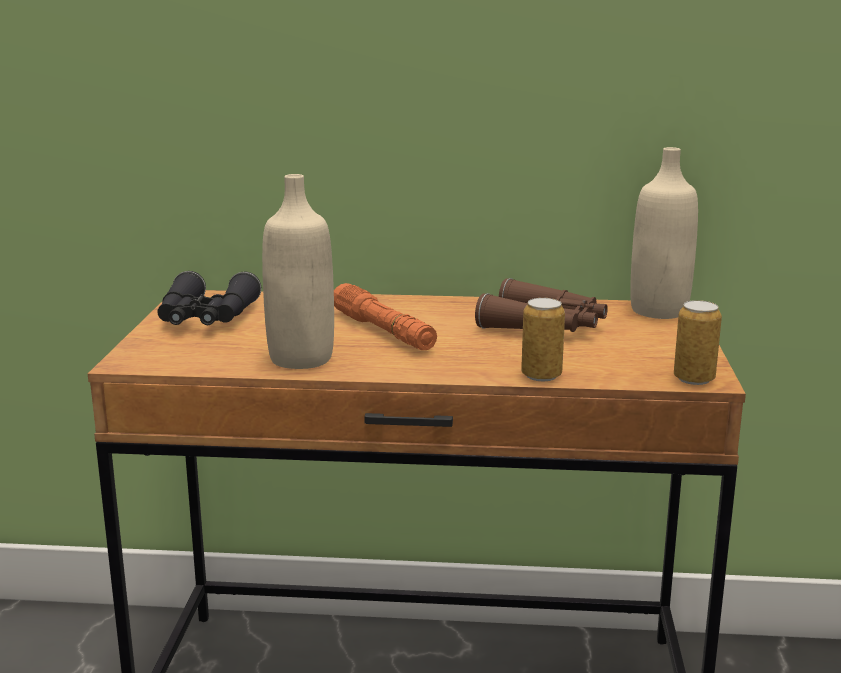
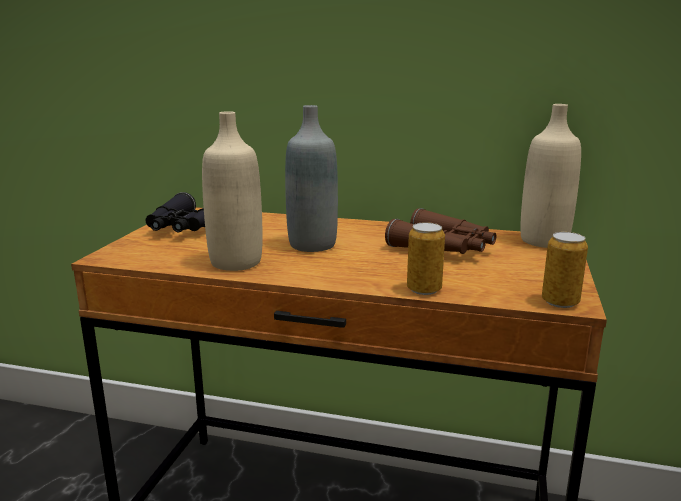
camera: 10 degrees right, 0 degrees up
orange flashlight [334,283,437,350] -> grey bottle [285,105,338,252]

